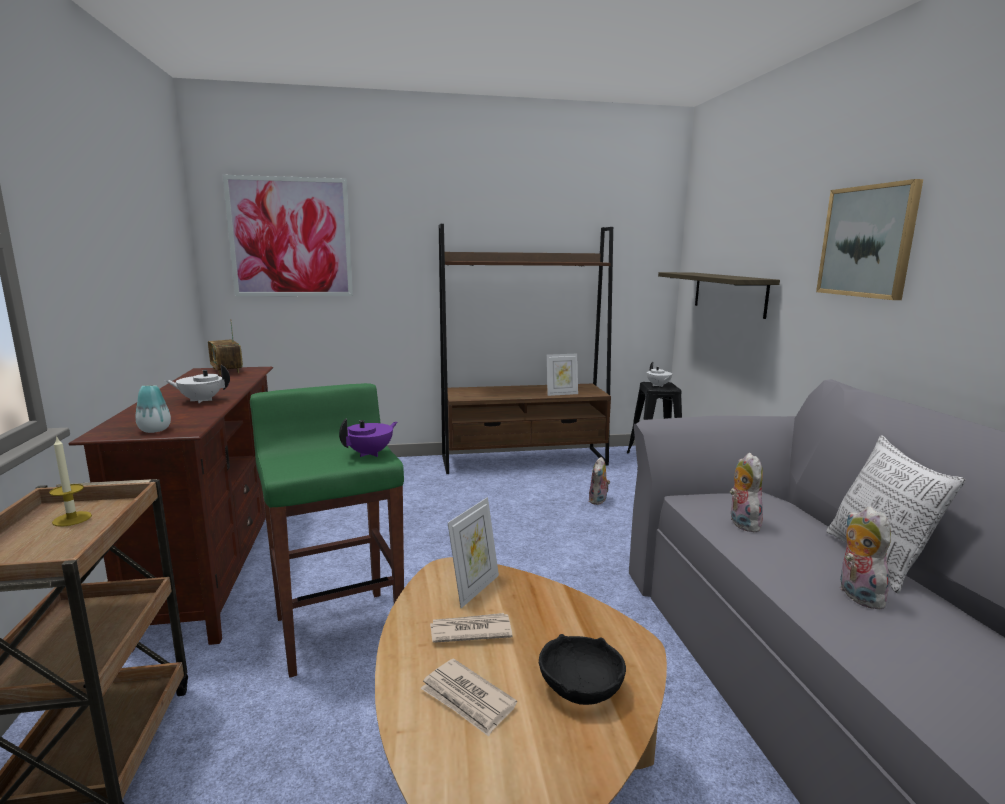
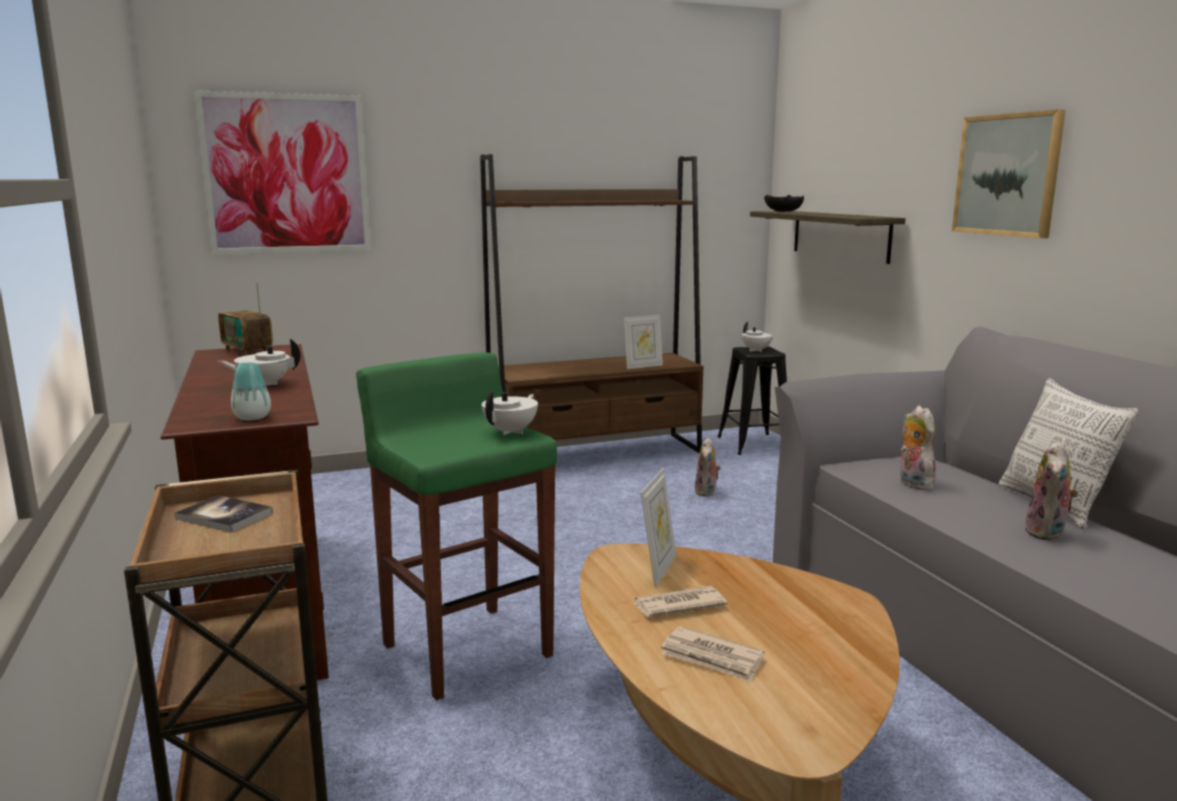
camera: 10 degrees left, 0 degrees up
candle [49,436,92,526] -> book [174,495,273,532]
purple teapot [339,418,397,457] -> white teapot [481,390,538,435]
black bowl [539,634,626,705] -> black bowl moved to [764,195,804,212]
plush toy [840,506,892,609] -> plush toy turned 135 degrees counterclockwise [1024,440,1078,541]

